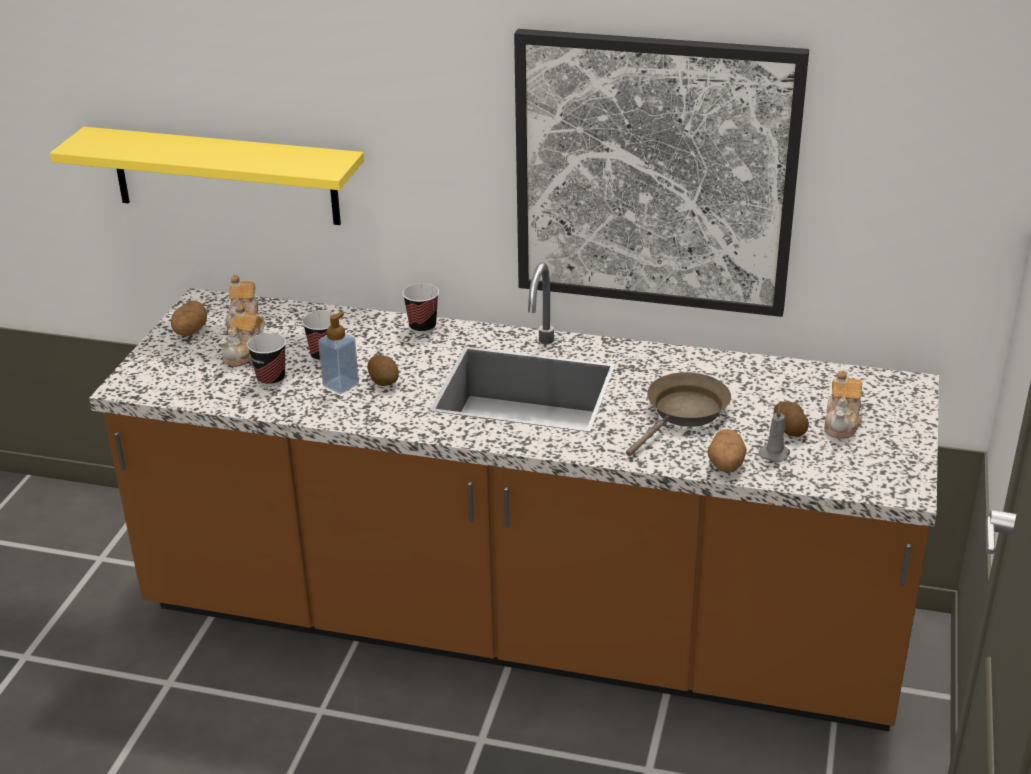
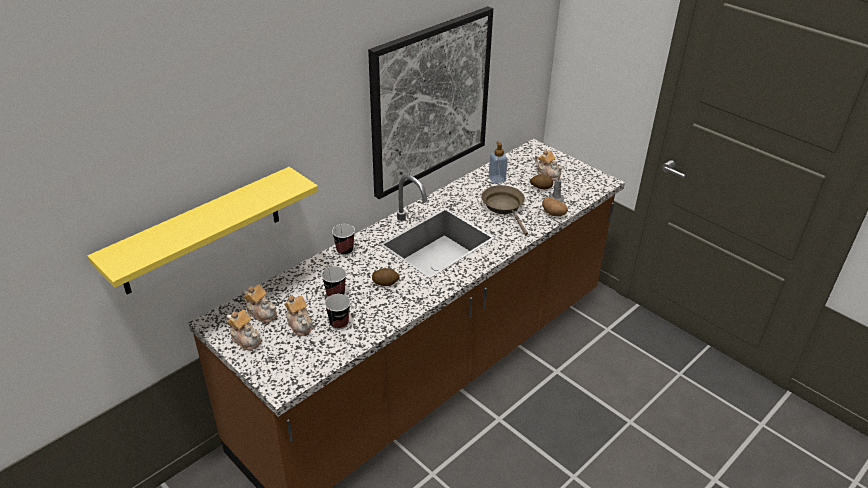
camera: 60 degrees left, 5 degrees up
potato [171,301,207,336] -> teapot [226,310,261,351]
soap dispenser [318,312,359,394] -> soap dispenser moved to [489,141,508,184]

